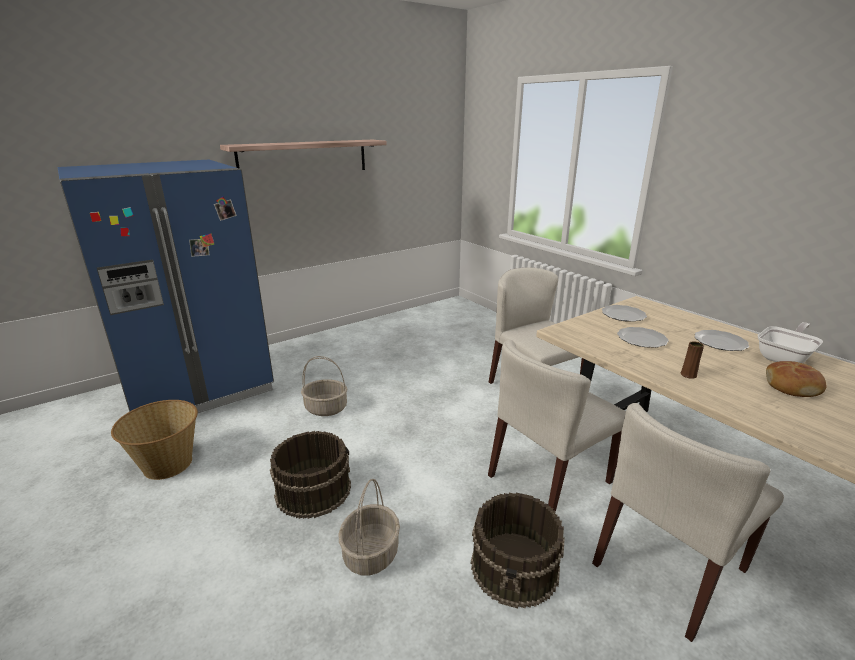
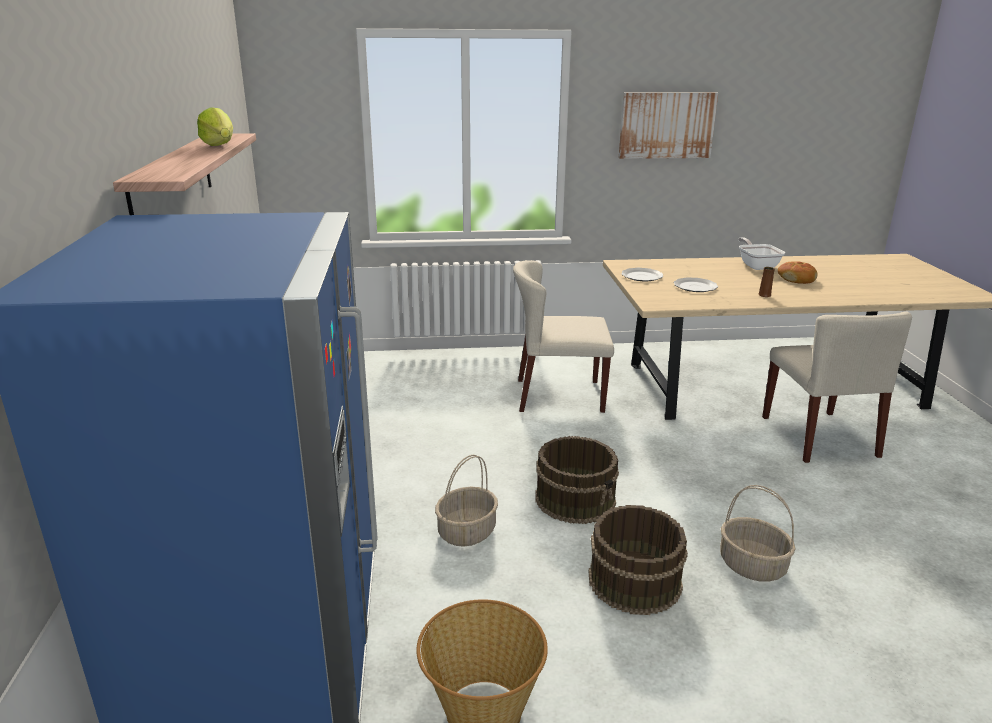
camera: 60 degrees left, 0 degrees up
brown bucket [471,493,565,609] -> brown bucket moved to [535,436,619,524]
beige chair [488,340,626,512] -> none
plate [695,330,749,351] -> none
none -> lettuce [197,107,233,146]
none -> picture [619,92,718,159]

